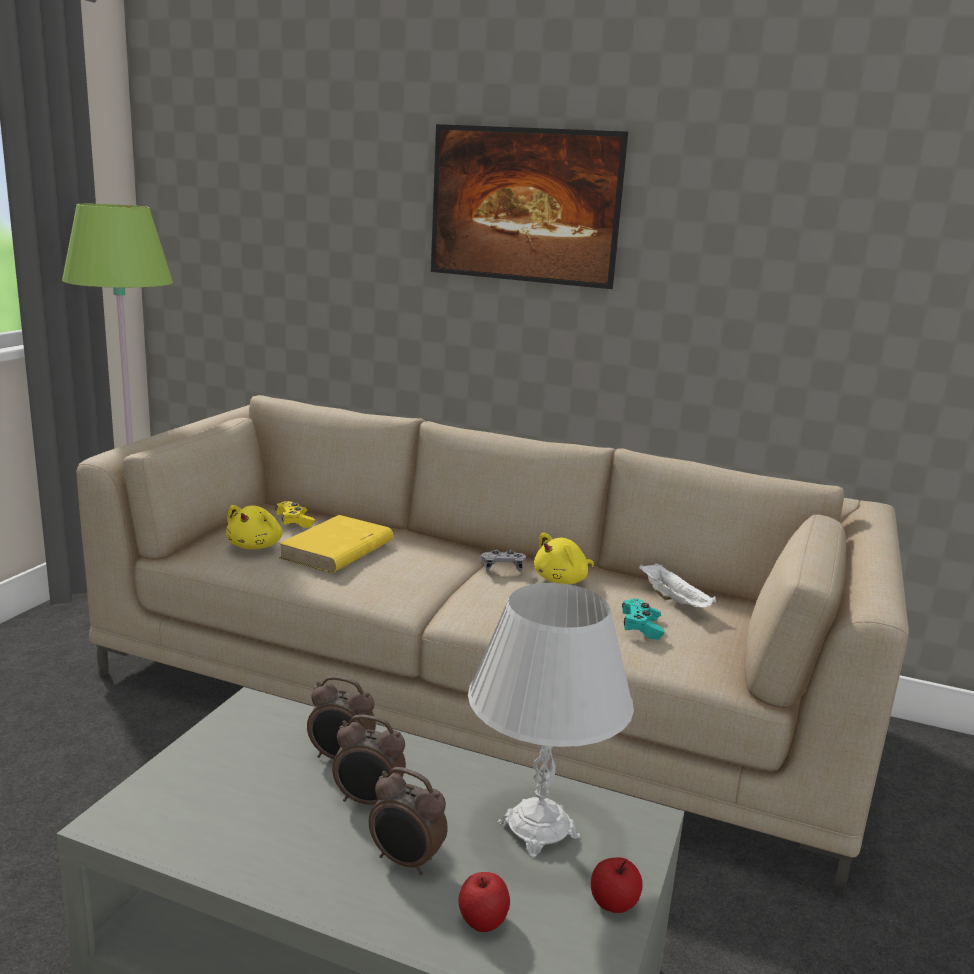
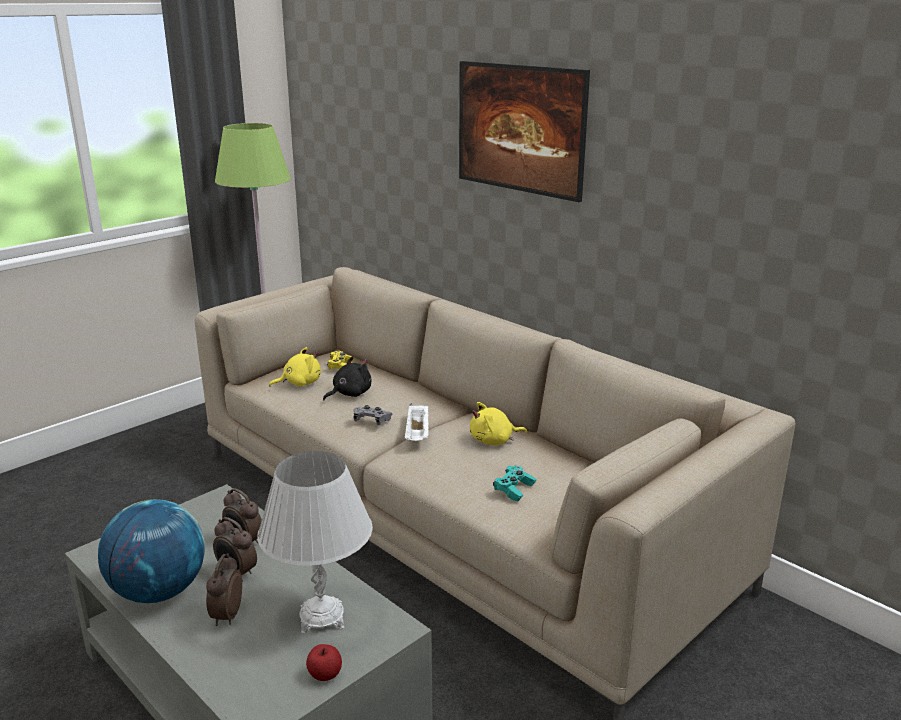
camera: 25 degrees right, 5 degrees up
yellow plush toy [226,505,282,549] -> yellow plush toy turned 150 degrees counterclockwise [269,347,321,387]
yellow book [279,515,394,573] -> black plush toy [323,356,371,400]
alarm clock [369,767,448,875] -> alarm clock turned 45 degrees clockwise [206,553,242,626]
apple [458,872,510,932] -> none
grey game controller [480,549,526,572] -> grey game controller moved to [354,405,393,425]
white tray [639,563,716,607] -> white tray moved to [405,403,429,441]
none -> globe [98,499,205,603]

